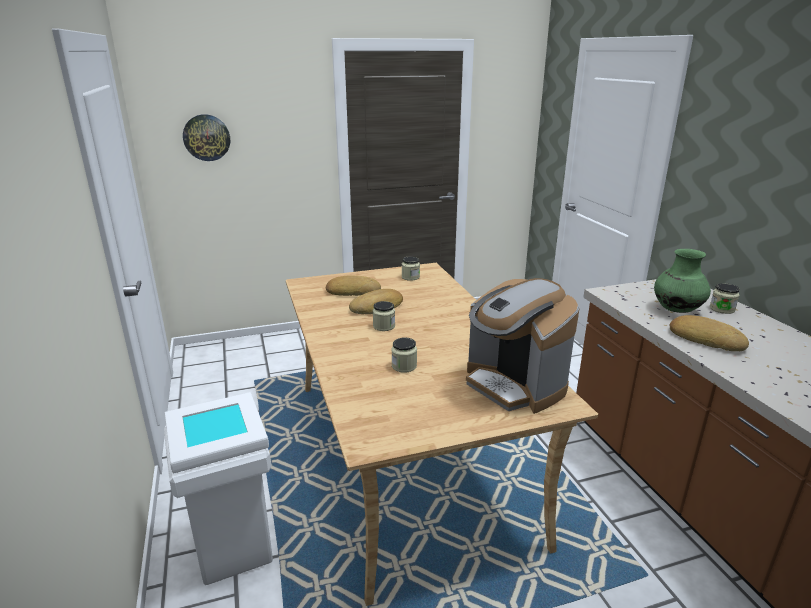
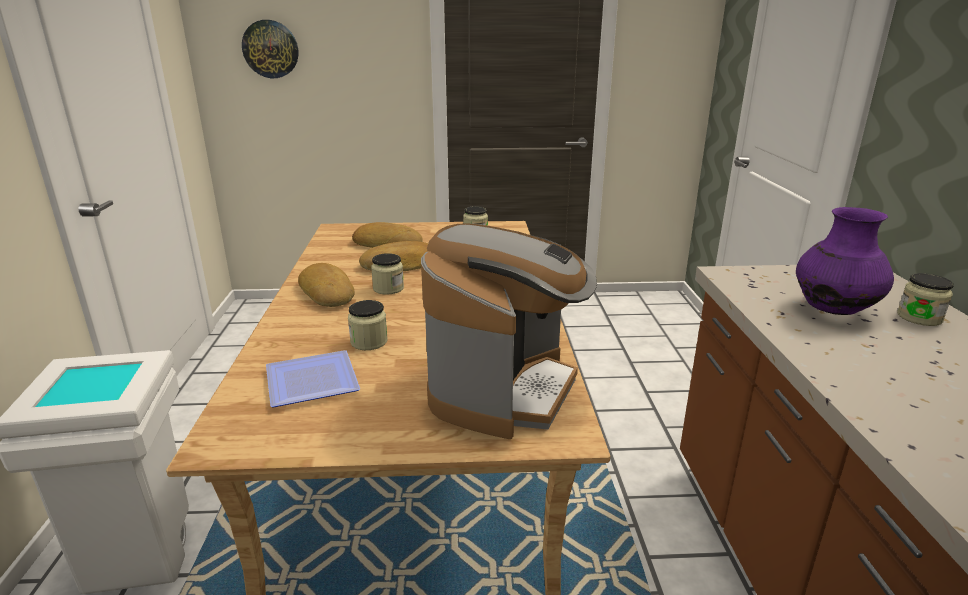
camera: 15 degrees right, 0 degrees up
coffee machine [466,278,580,414] -> coffee machine turned 135 degrees counterclockwise [421,223,597,439]
green vase [654,249,711,313] -> purple vase [796,207,894,315]
bread [670,315,749,351] -> bread moved to [298,263,355,307]
none -> plate [266,350,360,408]

